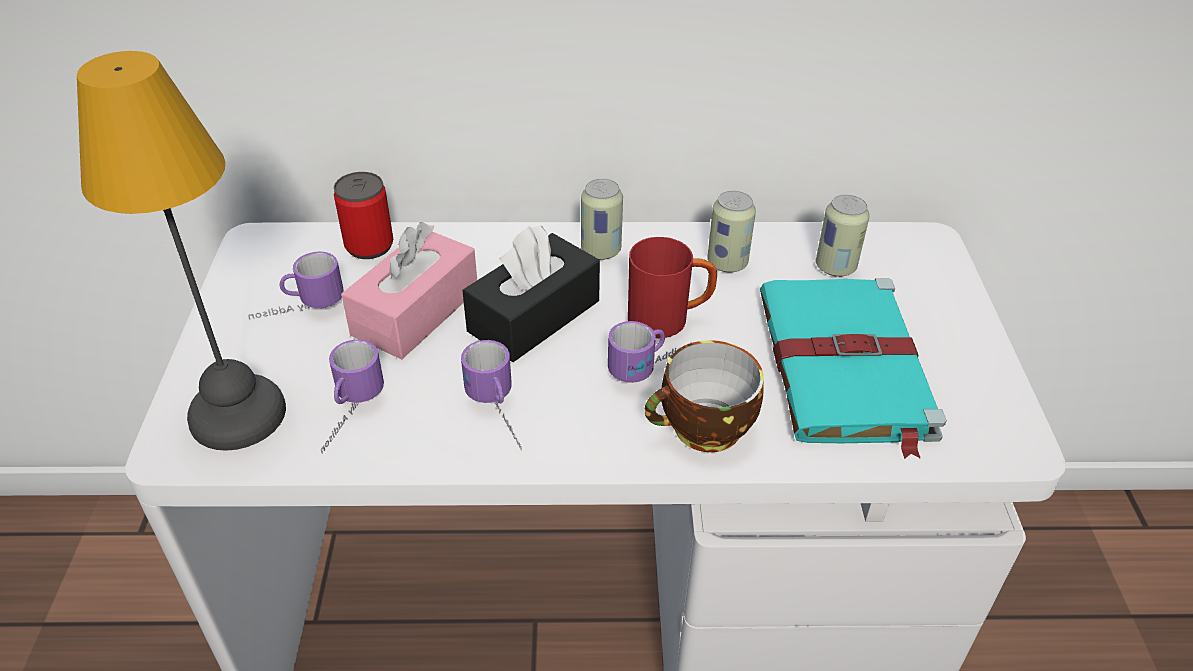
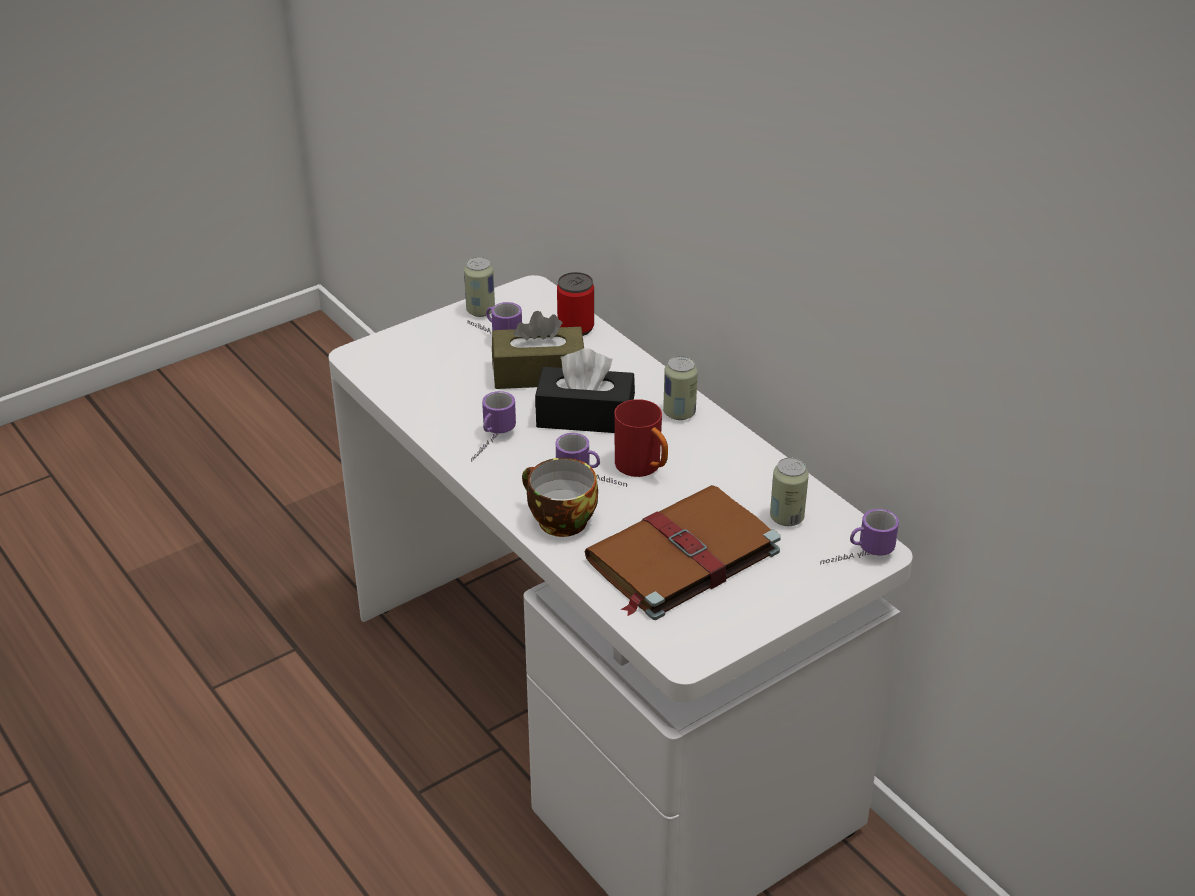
camera: 55 degrees right, 5 degrees down
table lamp [77,51,286,451] -> none
mug [321,340,384,454] -> mug moved to [820,509,899,565]
pink tissue box [341,222,477,359] -> brown tissue box [492,311,584,389]
can [707,191,756,272] -> can moved to [464,257,495,317]
turquoise book [760,278,947,459] -> brown book [585,485,781,620]

